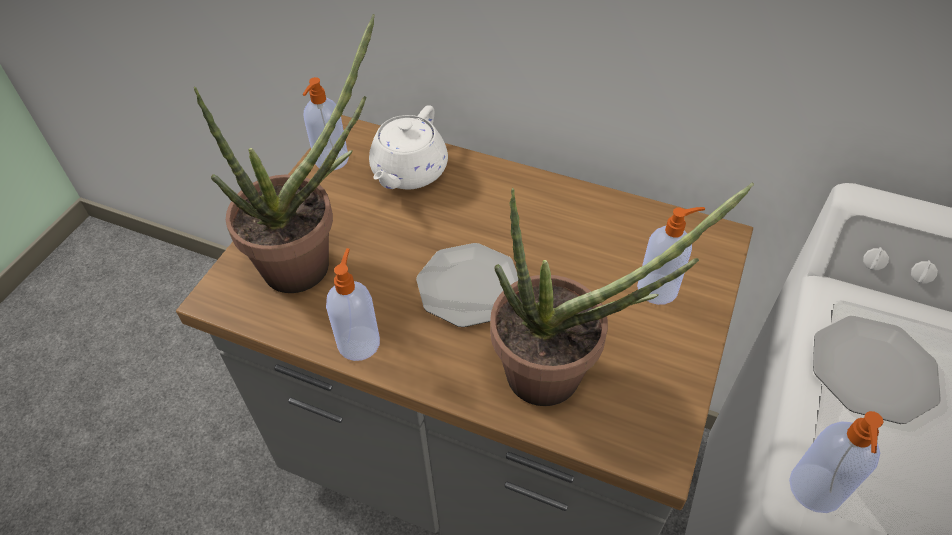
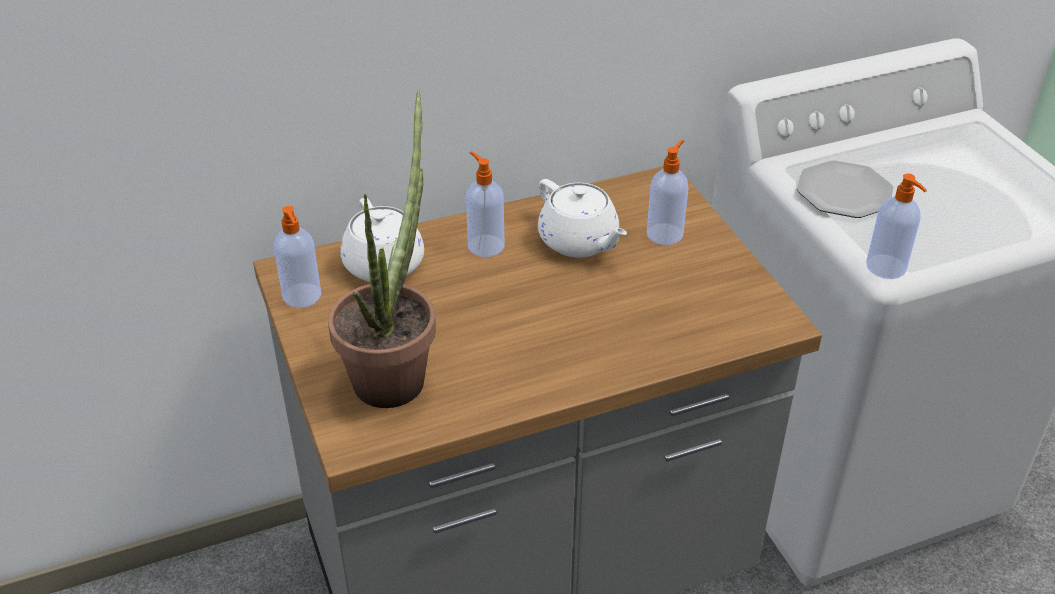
camera: 45 degrees left, 10 degrees down
soap dispenser [326,248,380,361] -> soap dispenser moved to [466,151,505,257]
plate [416,243,518,327] -> none
potted plant [490,183,754,406] -> none
none -> white teapot [538,179,627,258]

